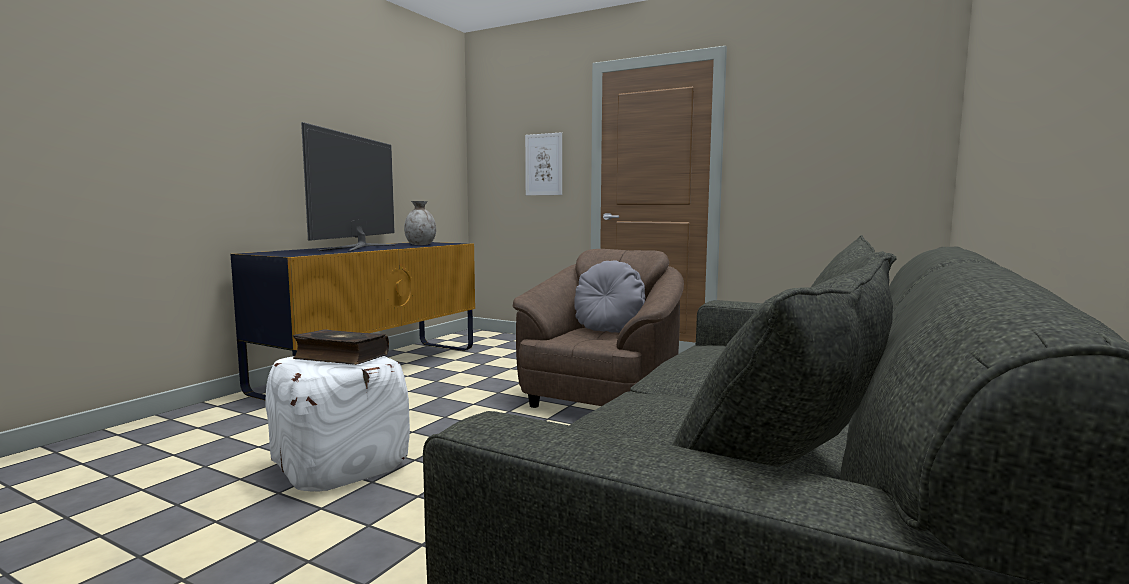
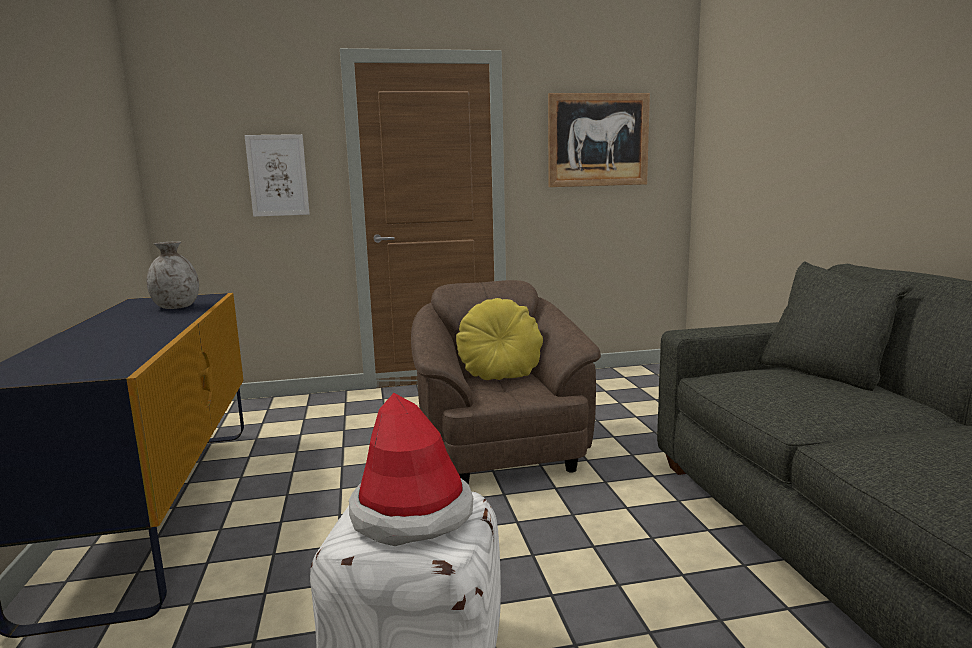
camera: 40 degrees left, 5 degrees up
book [293,329,389,365] -> hat [349,393,473,546]
television [301,122,395,251] -> none
grey pillow [574,261,645,333] -> yellow pillow [456,298,543,380]
none -> picture [548,93,650,187]

